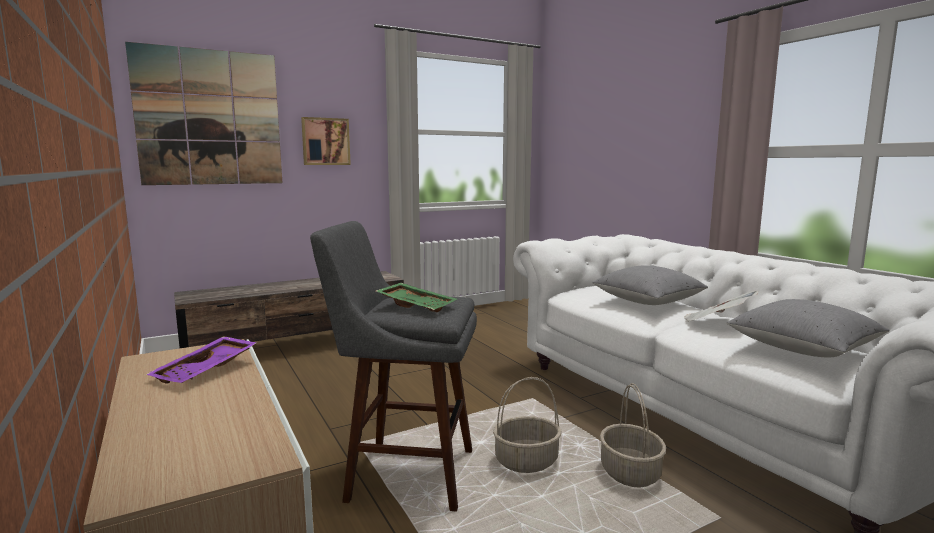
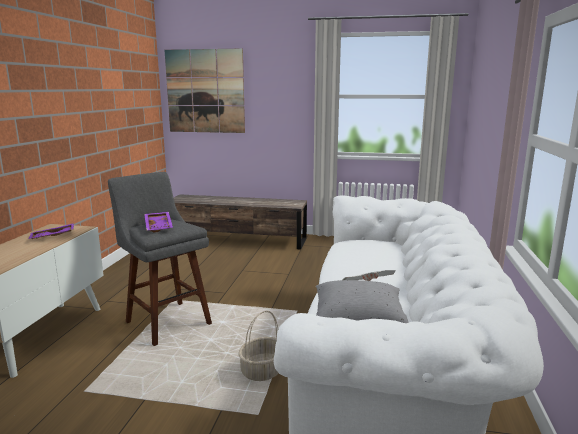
camera: 40 degrees right, 5 degrees up
picture [301,117,351,165] -> none
green tray [376,283,457,312] -> purple tray [144,212,173,232]
basket [493,377,562,473] -> none
grey pillow [592,265,708,305] -> none

